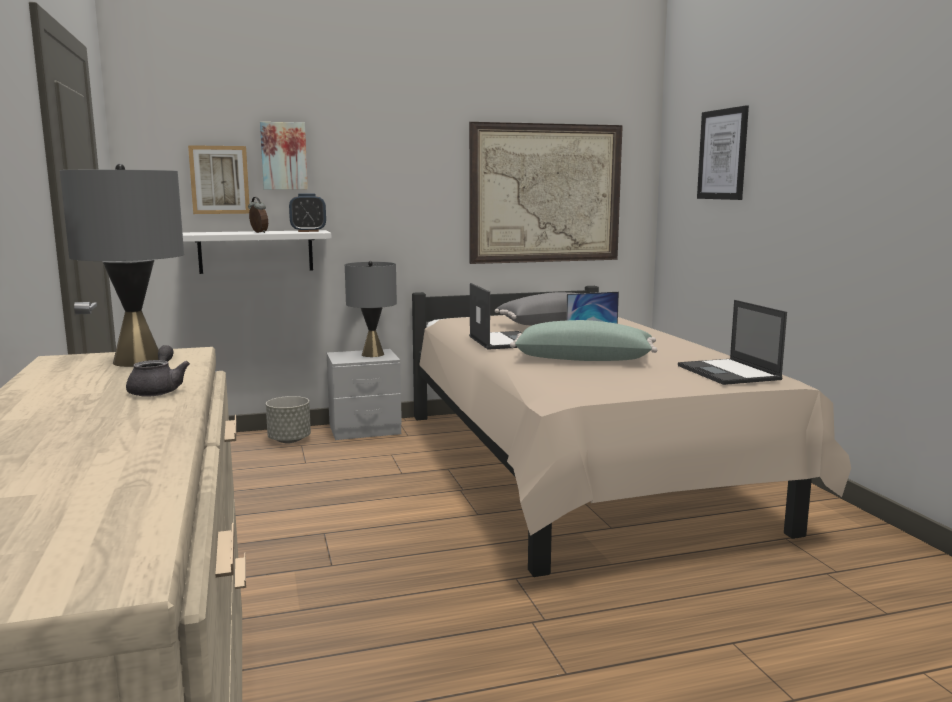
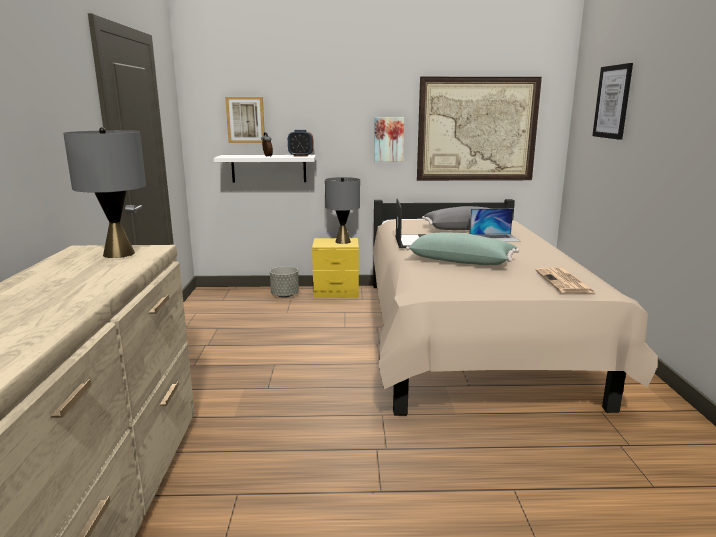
camera: 15 degrees right, 5 degrees up
grey teapot [126,345,190,396] -> none
picture [260,122,308,190] -> picture moved to [374,117,404,162]
grey nightstand [327,349,402,440] -> yellow nightstand [312,238,359,298]
laptop [678,300,787,385] -> newspaper [535,268,596,293]

